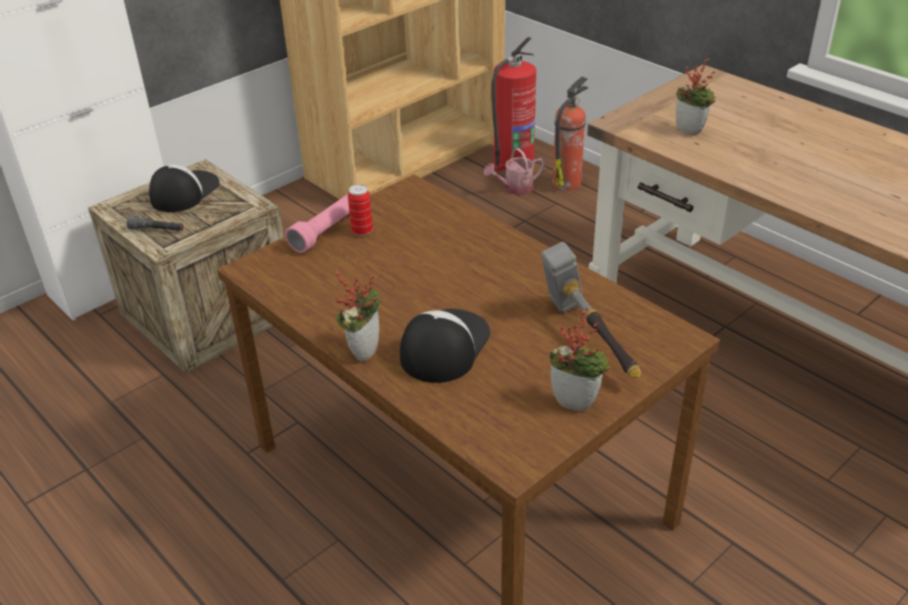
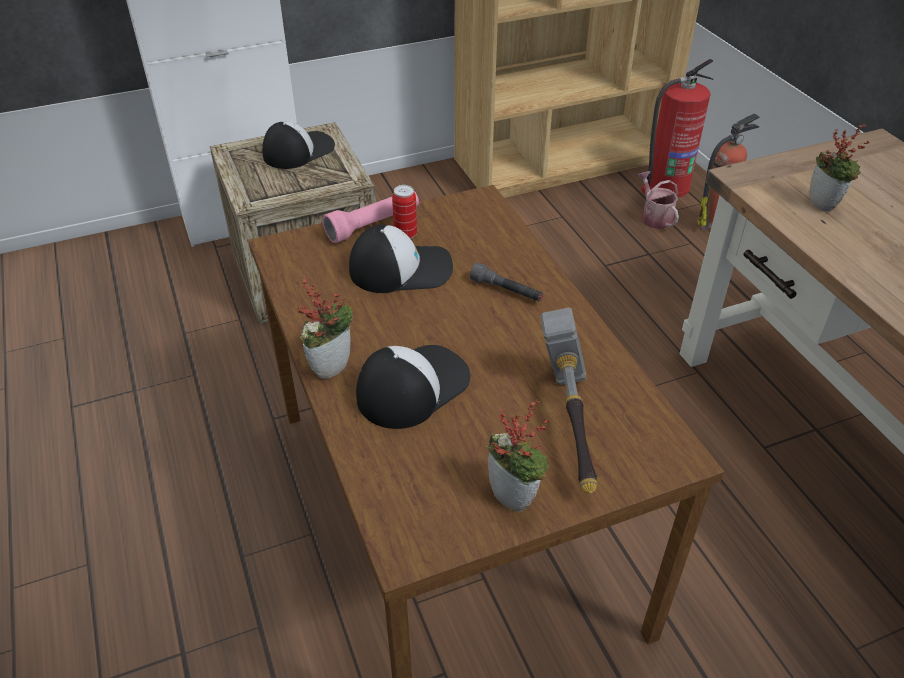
camera: 20 degrees right, 5 degrees up
grey flashlight [127,215,184,231] -> grey flashlight moved to [470,263,543,302]
watering can [483,148,545,195] -> watering can turned 75 degrees clockwise [637,171,679,229]
none -> cap [349,225,453,293]

